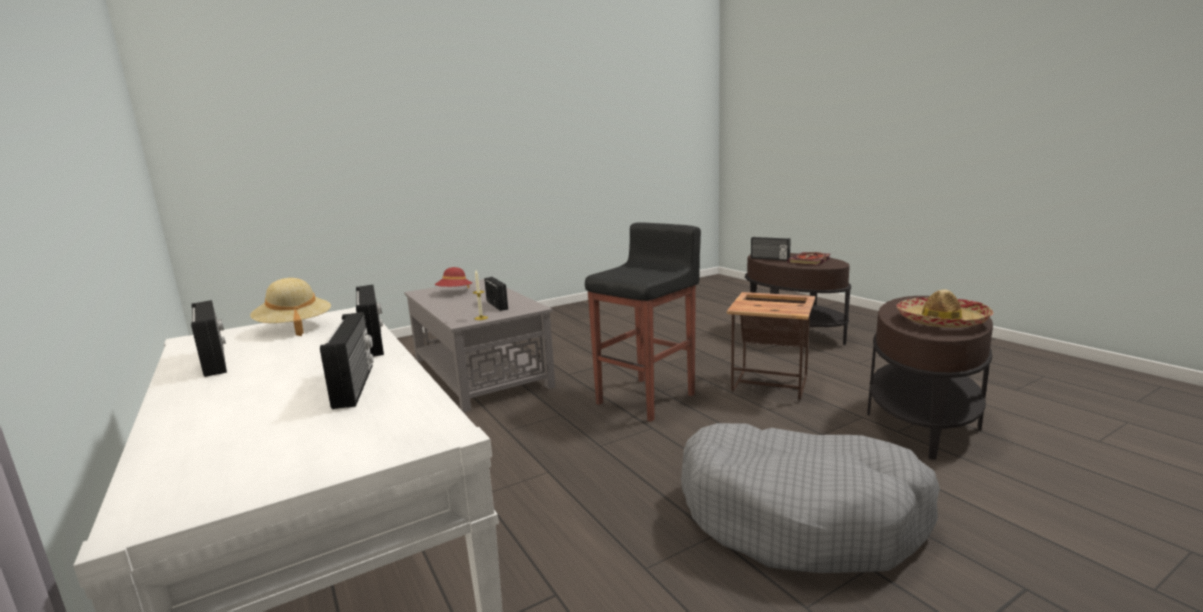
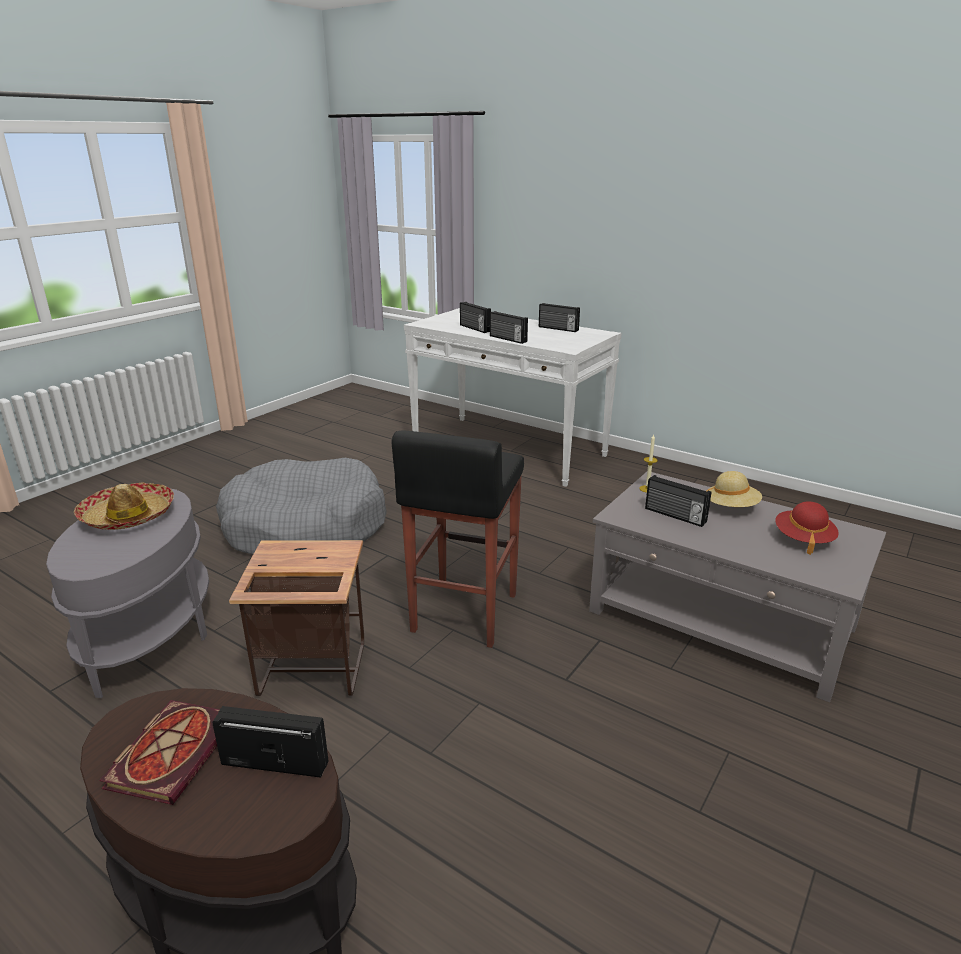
camera: 155 degrees right, 10 degrees up
beige hat [250,278,331,336] -> beige hat moved to [707,471,762,507]
brown side table [867,296,993,460] -> grey side table [46,489,209,698]

